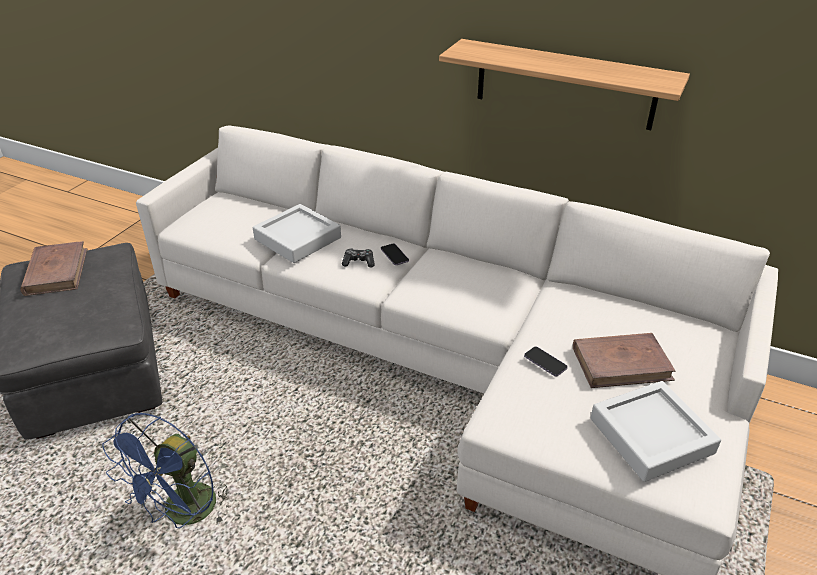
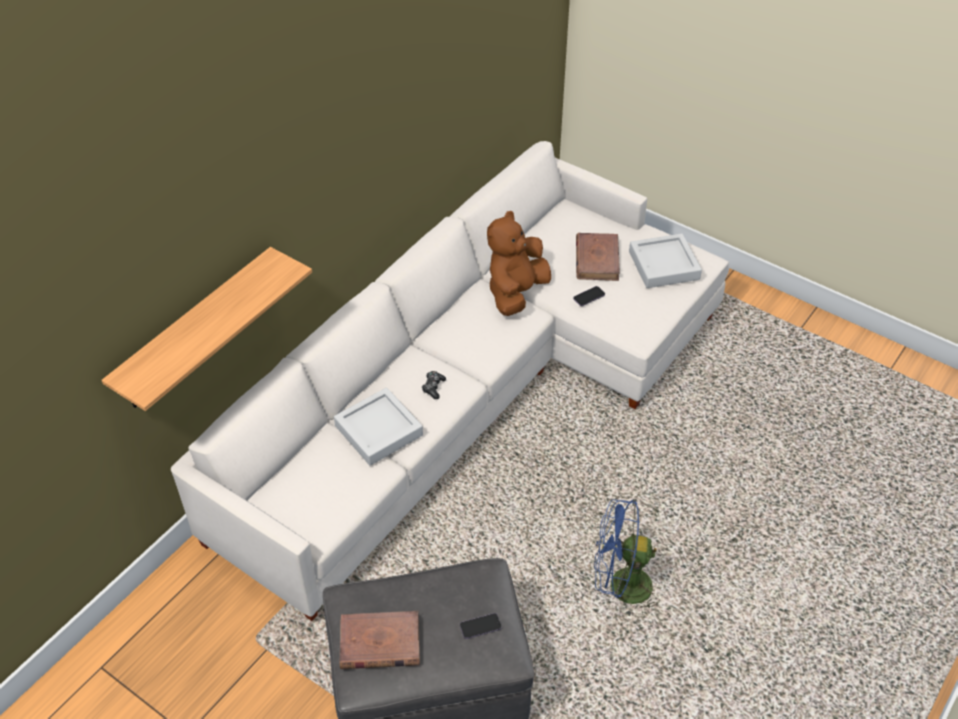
camera: 80 degrees left, 10 degrees up
blue fan [102,413,231,528] -> blue fan turned 150 degrees clockwise [594,499,660,617]
phone [381,244,409,265] -> phone moved to [460,613,501,639]
shelf [439,39,690,130] -> shelf moved to [102,247,312,411]
none -> brown plush toy [487,211,551,316]

